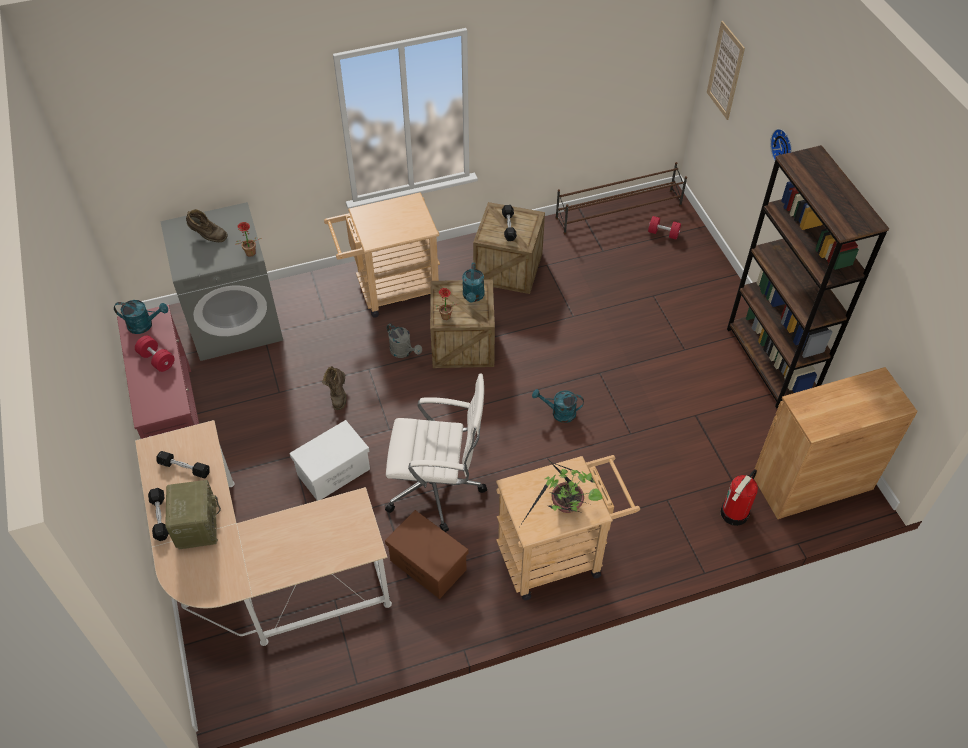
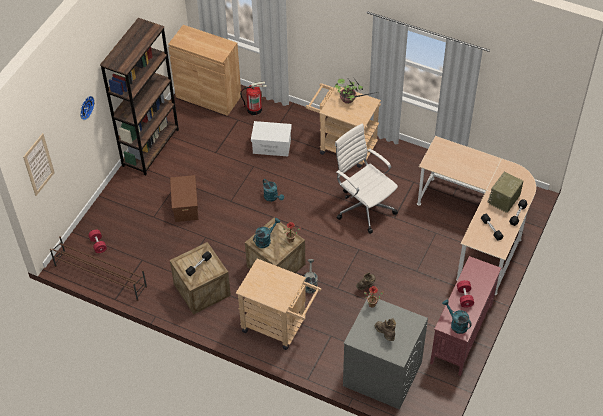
camera: 135 degrees left, 0 degrees up
white storage box [289,420,370,501] -> white storage box moved to [251,121,292,157]
brown storage box [385,510,468,599] -> brown storage box moved to [170,175,198,222]

